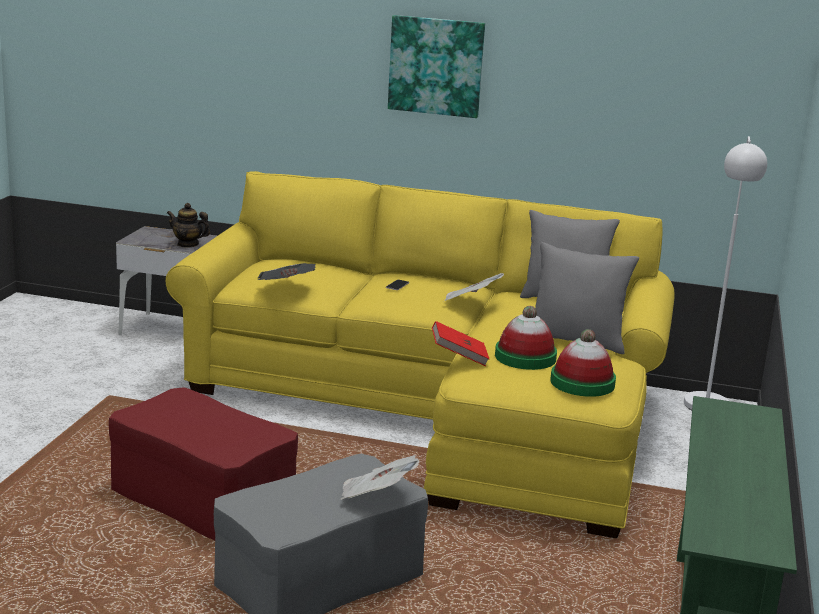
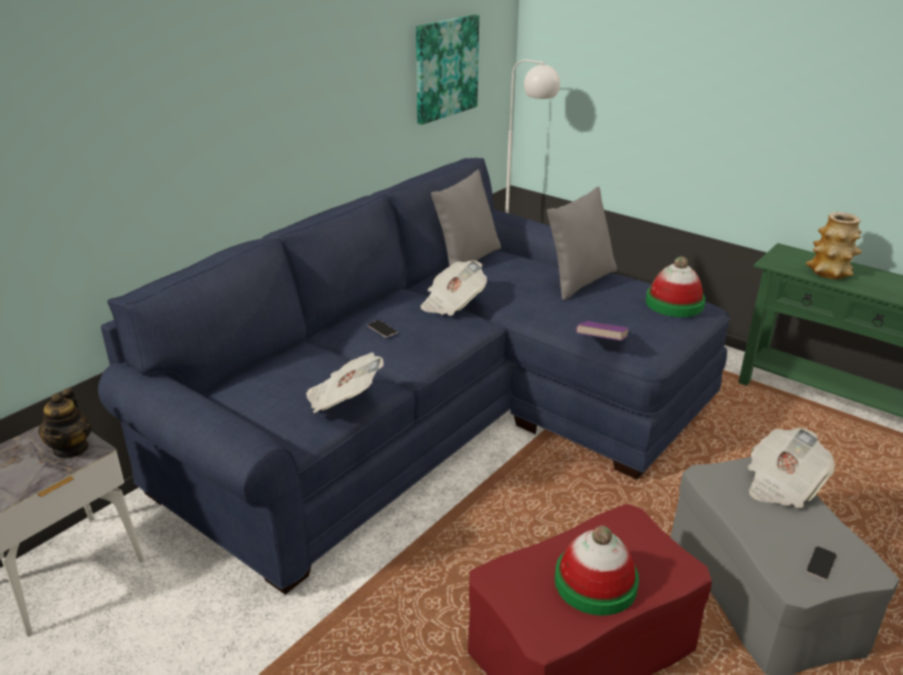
camera: 65 degrees left, 10 degrees up
yellow sofa [166,171,675,538] -> blue sofa [98,158,730,595]
teapot [167,203,210,248] -> teapot turned 45 degrees counterclockwise [38,388,92,459]
picture [388,15,485,118] -> picture moved to [416,14,479,125]
red book [432,321,490,366] -> purple book [576,321,629,341]
hat [495,306,557,370] -> hat moved to [555,525,639,616]
none -> vase [806,212,862,279]
none -> phone [806,546,837,580]

